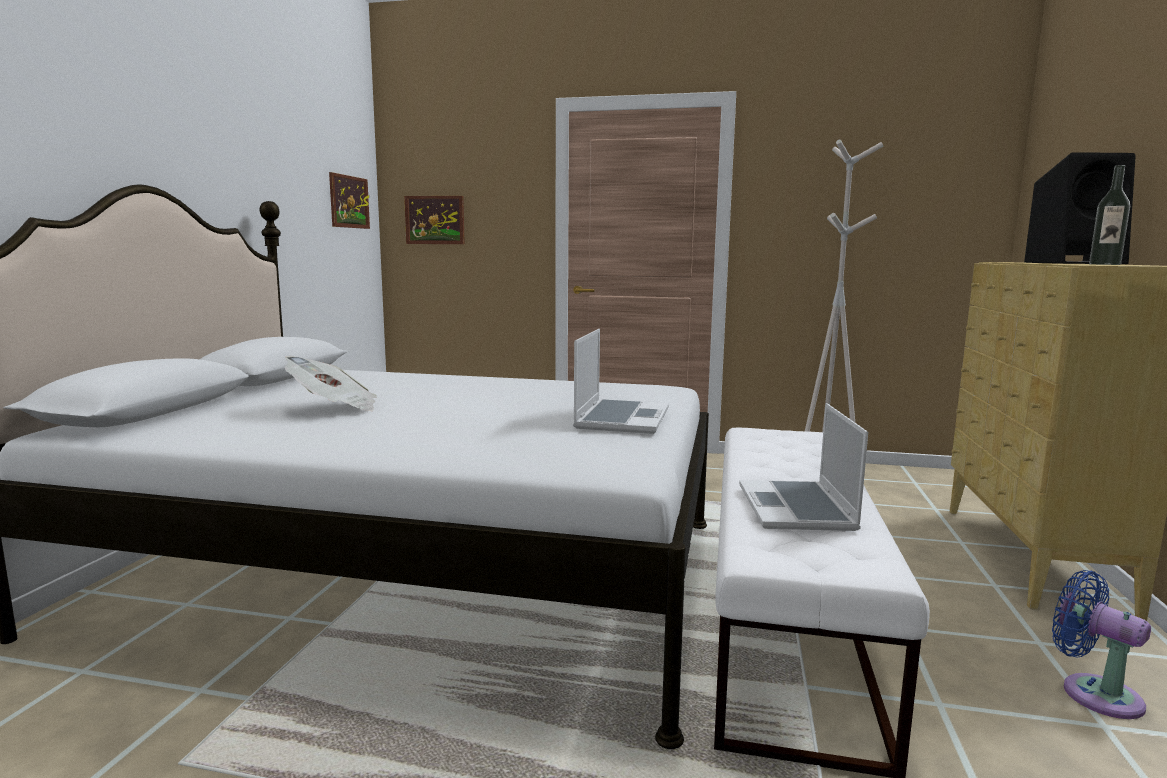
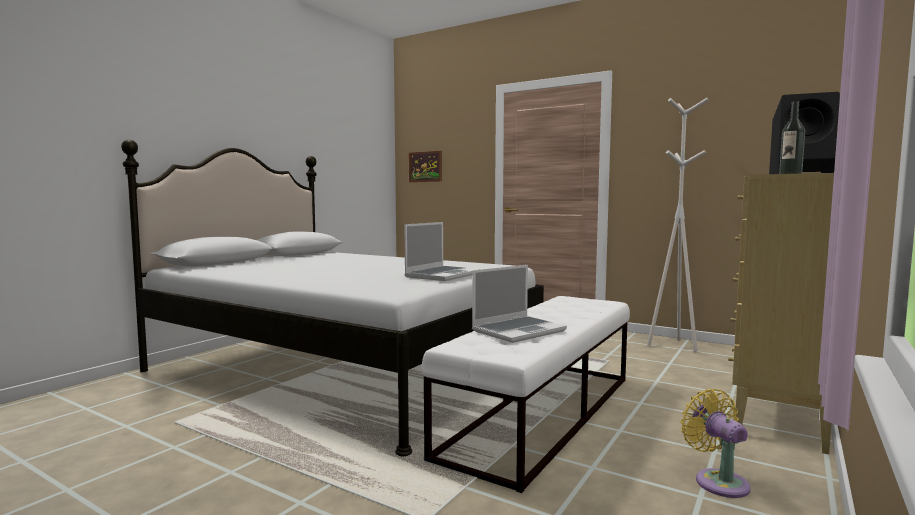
camera: 20 degrees right, 5 degrees down
newspaper [284,356,377,411] -> none
picture [329,172,370,229] -> none
laptop [739,403,868,531] -> laptop turned 150 degrees counterclockwise [472,265,567,343]
blue fan [1052,570,1151,719] -> yellow fan [680,389,751,498]

